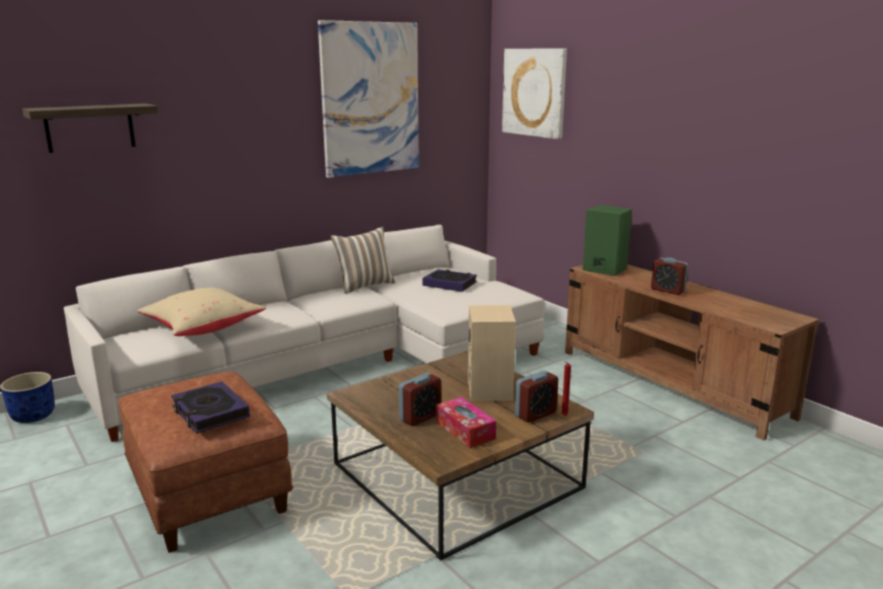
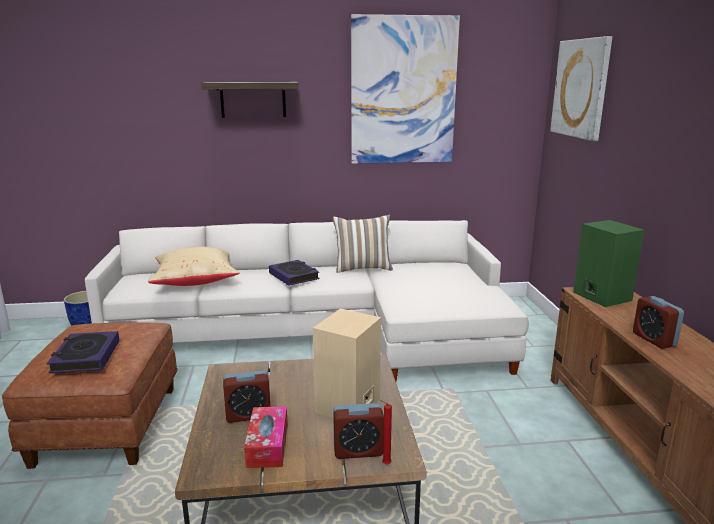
camera: 30 degrees right, 0 degrees up
shelf [22,103,158,153] -> shelf moved to [201,82,298,118]
book [422,269,477,292] -> book moved to [269,260,319,286]

